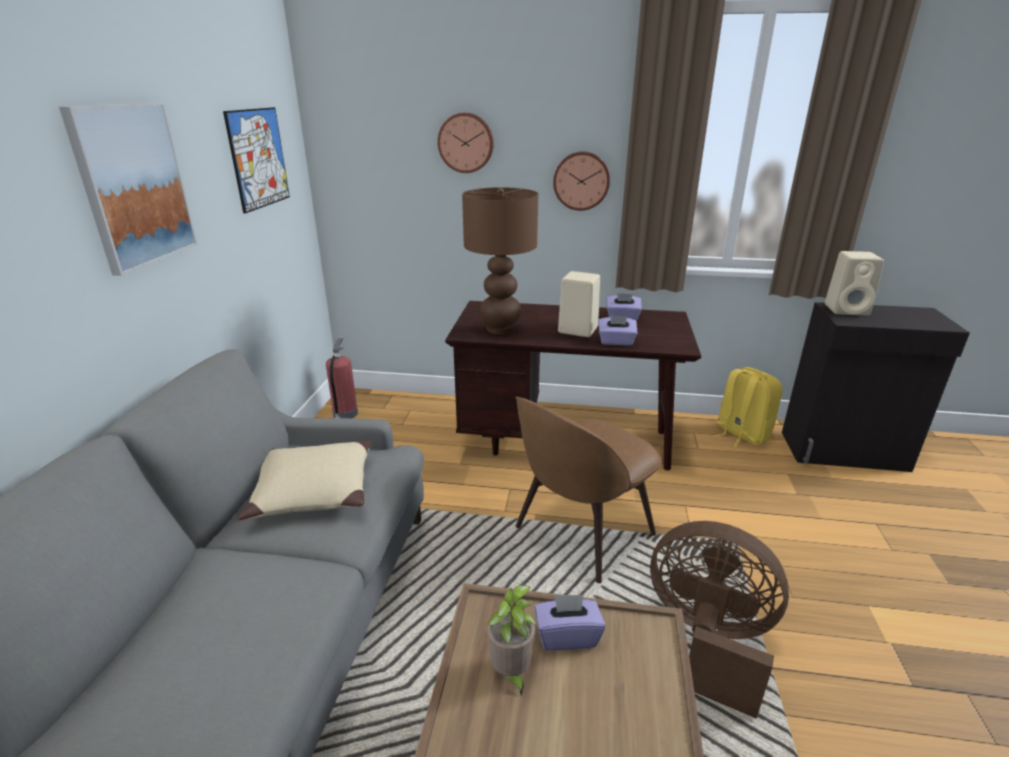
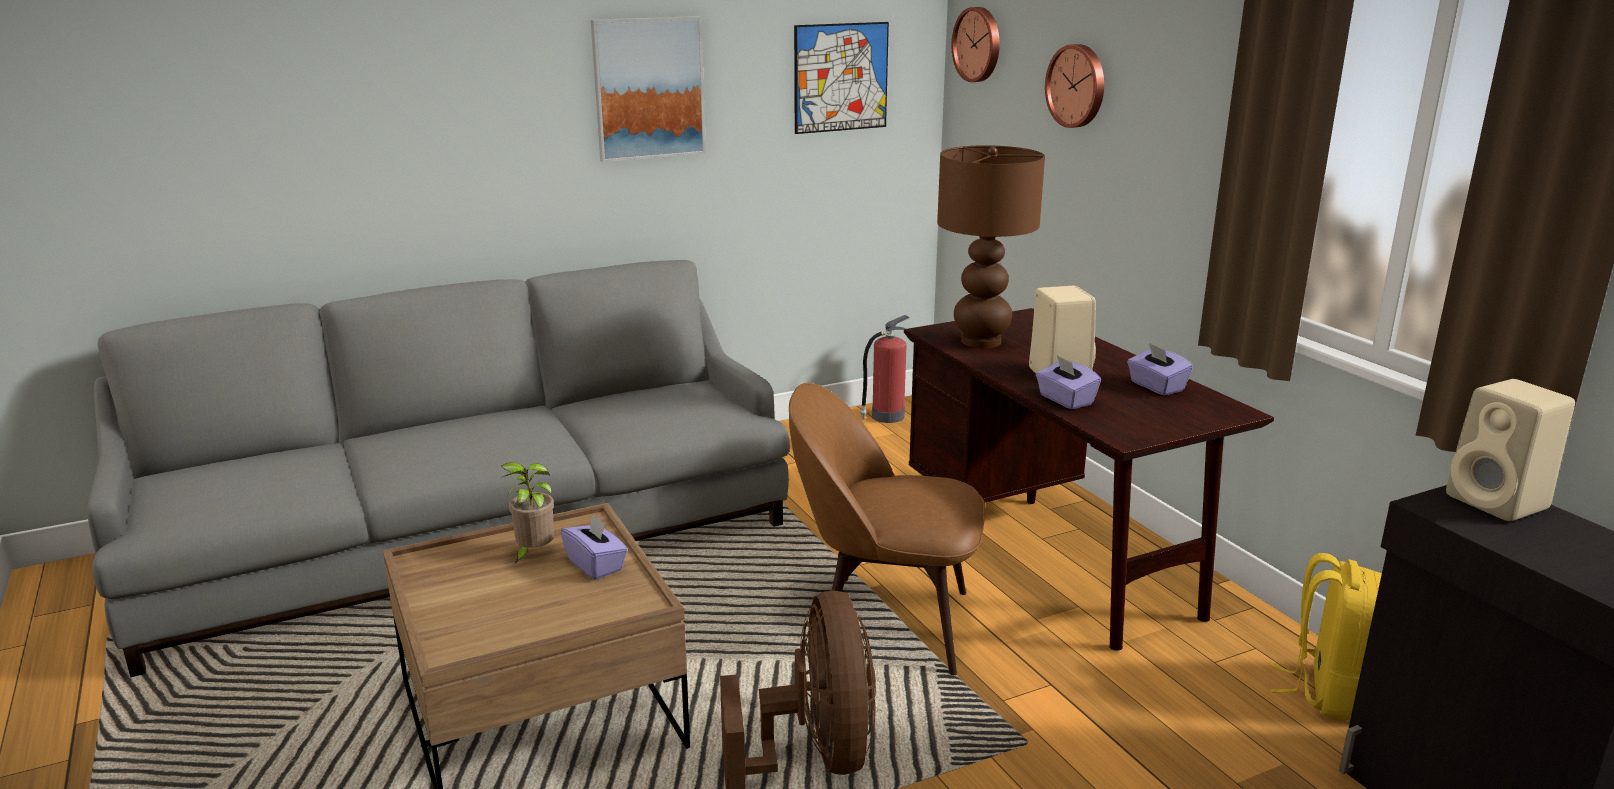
camera: 55 degrees right, 5 degrees down
beige pillow [238,440,372,521] -> none
wall clock [553,151,610,211] -> wall clock moved to [952,7,1000,82]

